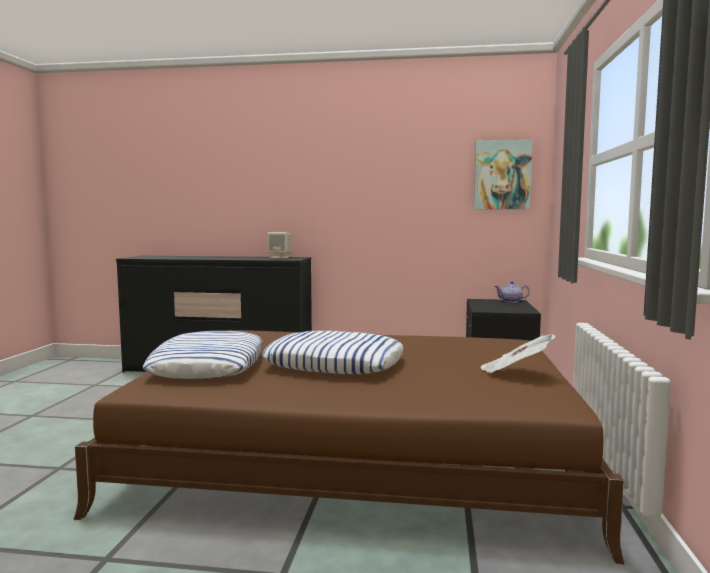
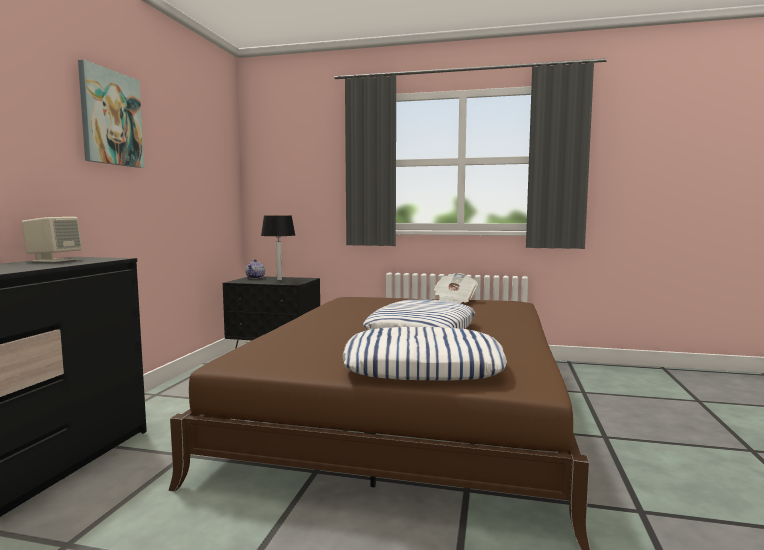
camera: 85 degrees left, 0 degrees up
picture [474,139,533,209] -> picture moved to [78,60,144,168]
none -> table lamp [261,215,296,280]

